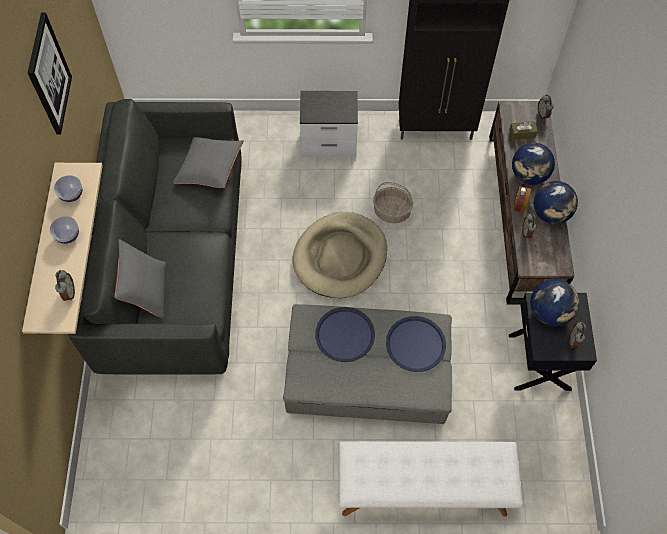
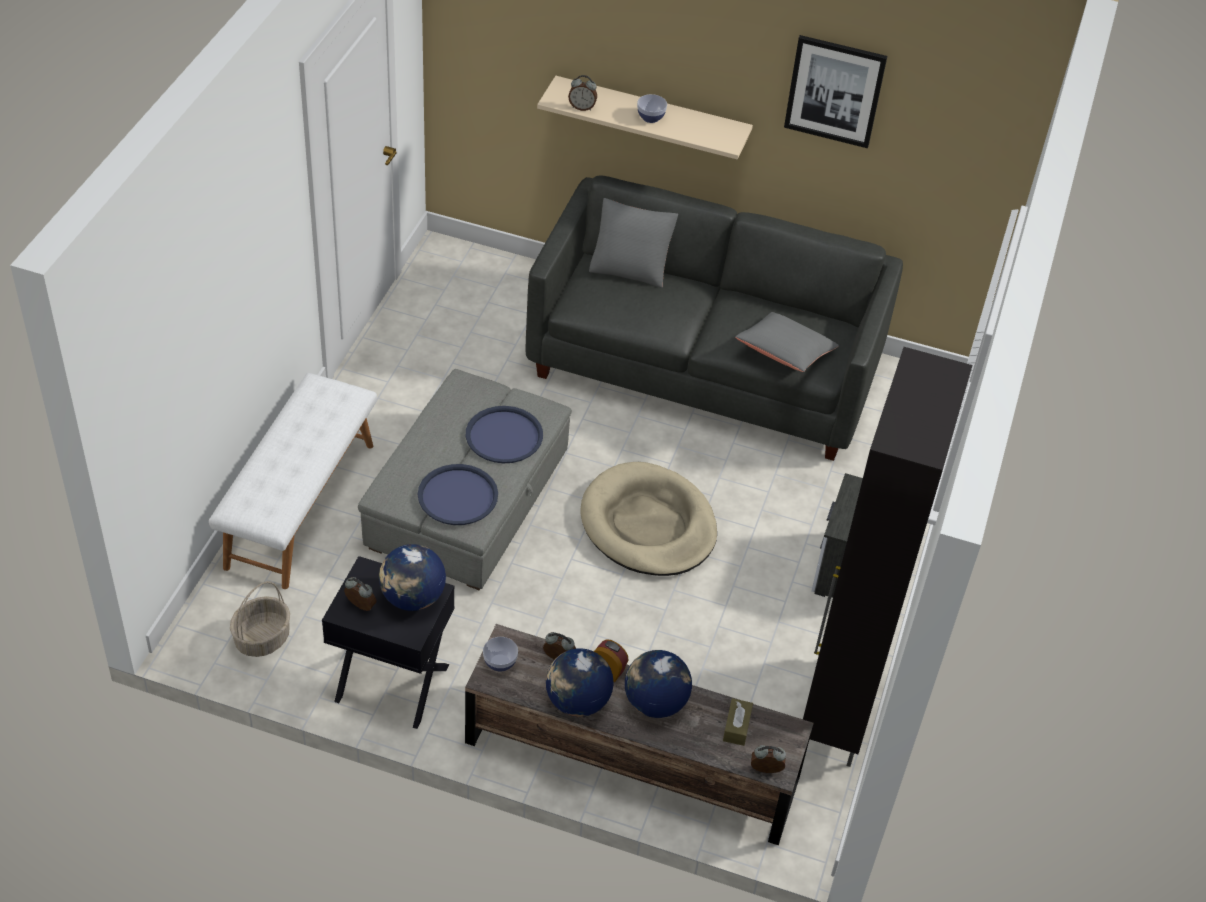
camera: 105 degrees right, 15 degrees down
bowl [54,175,82,202] -> bowl moved to [483,637,518,672]
basket [373,182,413,223] -> basket moved to [230,581,290,657]

